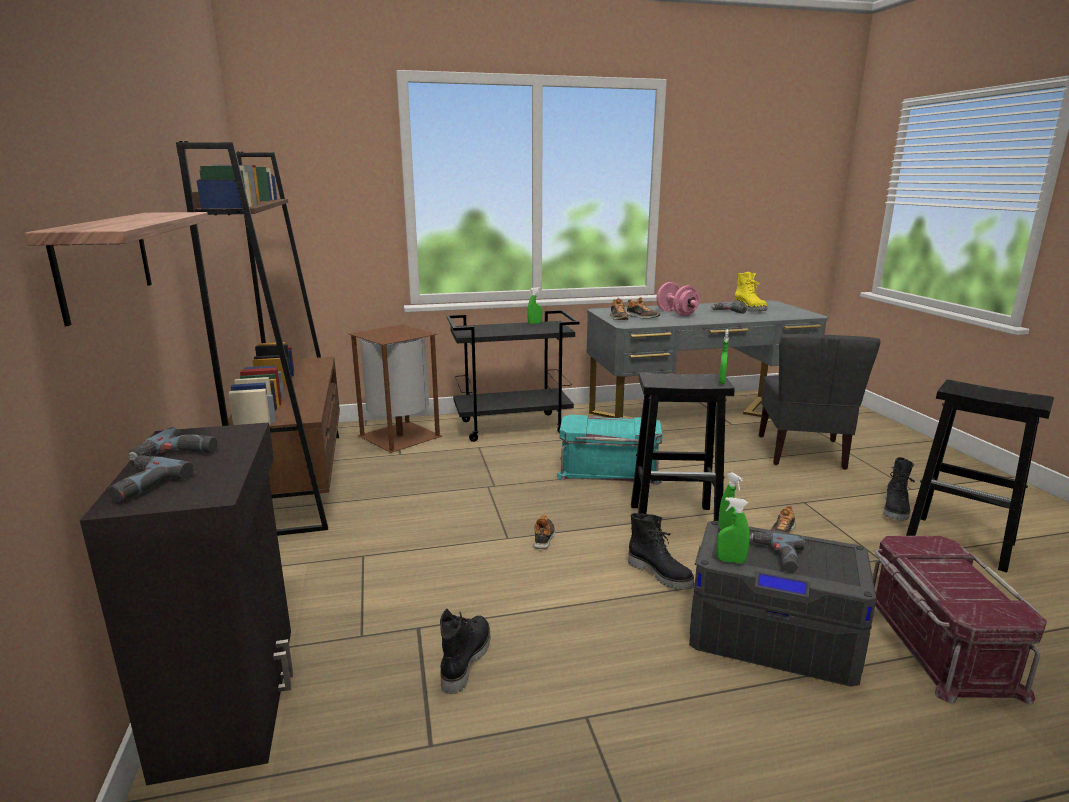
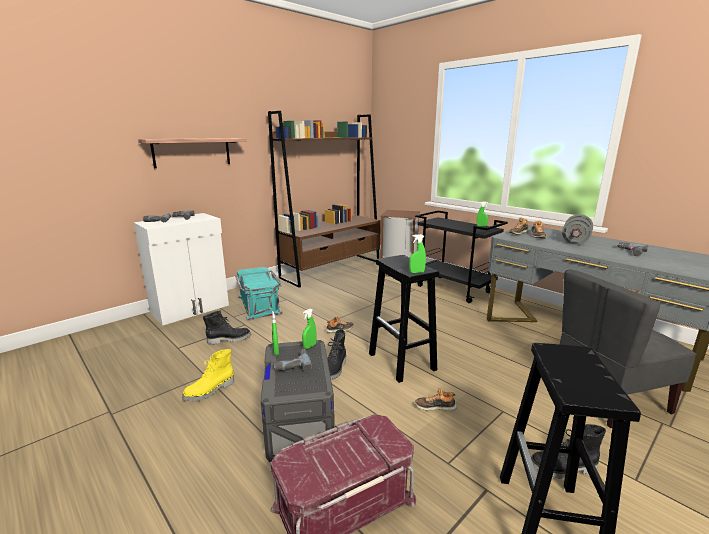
camera: 60 degrees right, 0 degrees up
black cabinet [80,422,293,786] -> white cabinet [133,213,229,325]
turquoise storage box [557,415,663,485] -> turquoise storage box moved to [235,267,283,321]
pink dumbbell [657,282,699,316] -> grey dumbbell [562,214,593,245]
yellow boot [734,272,767,312] -> yellow boot moved to [182,349,234,401]

